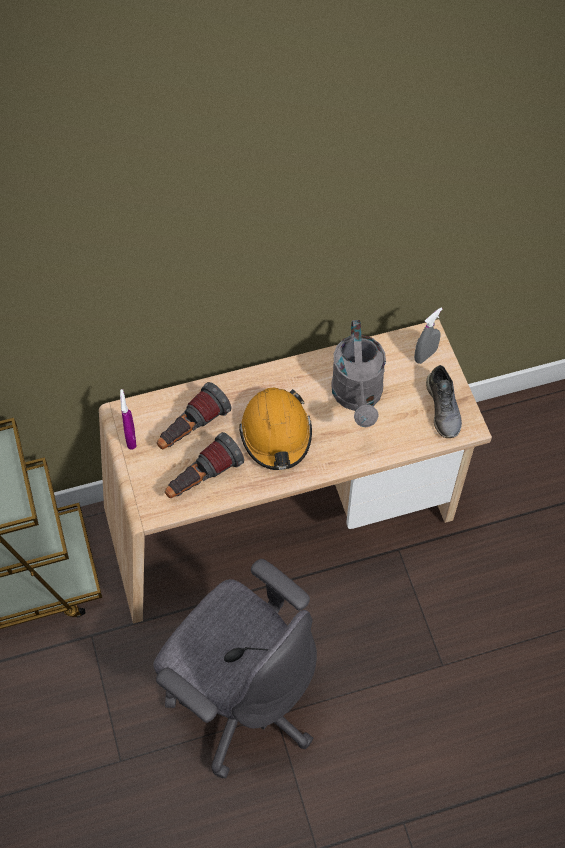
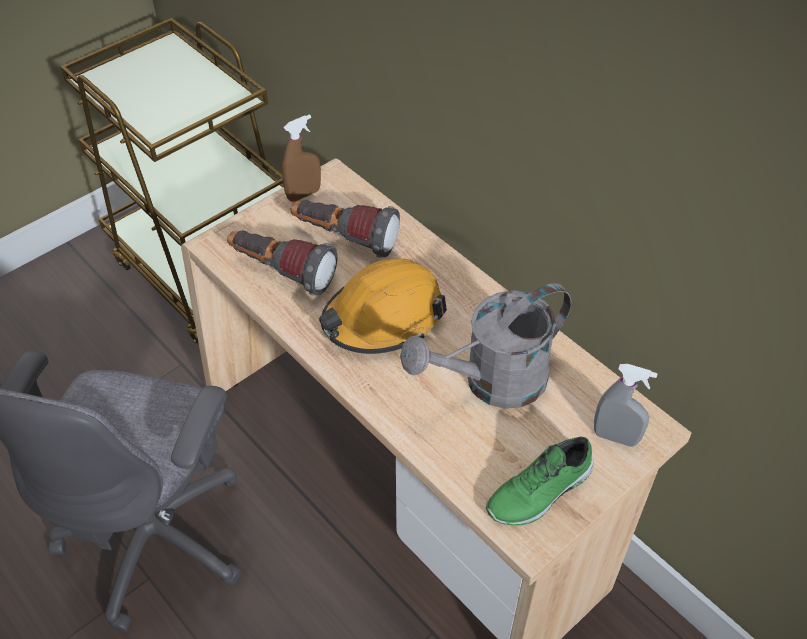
camera: 65 degrees right, 10 degrees down
purple spray bottle [120,389,137,450] -> brown spray bottle [282,114,321,201]
grey shoe [426,365,462,438] -> green shoe [486,436,594,525]

